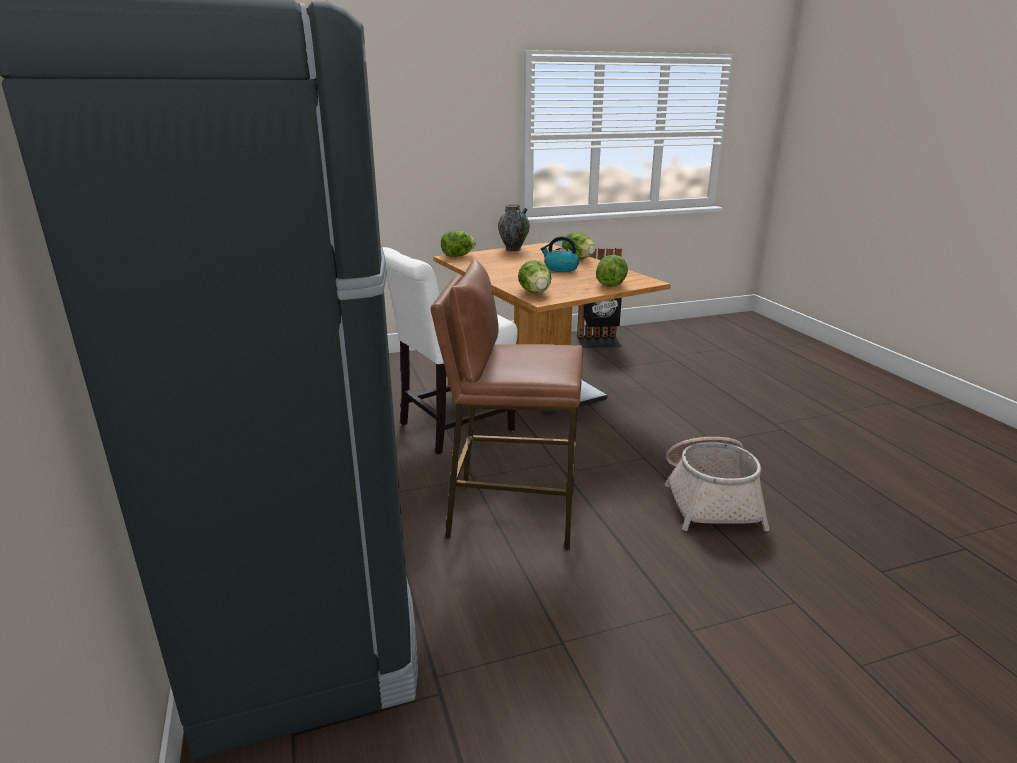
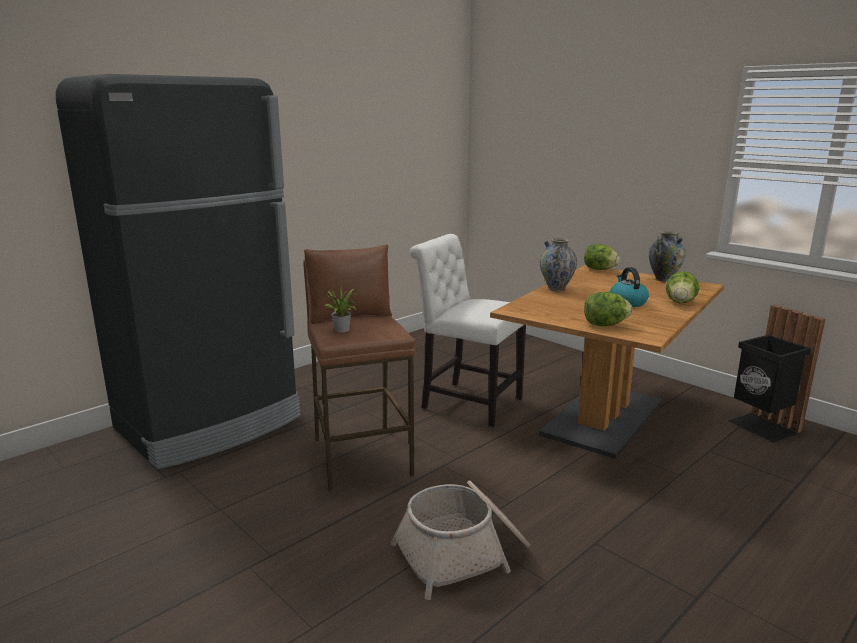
camera: 65 degrees right, 5 degrees down
lettuce [518,260,551,293] -> none
none -> potted plant [323,287,356,333]
none -> vase [540,238,577,291]

